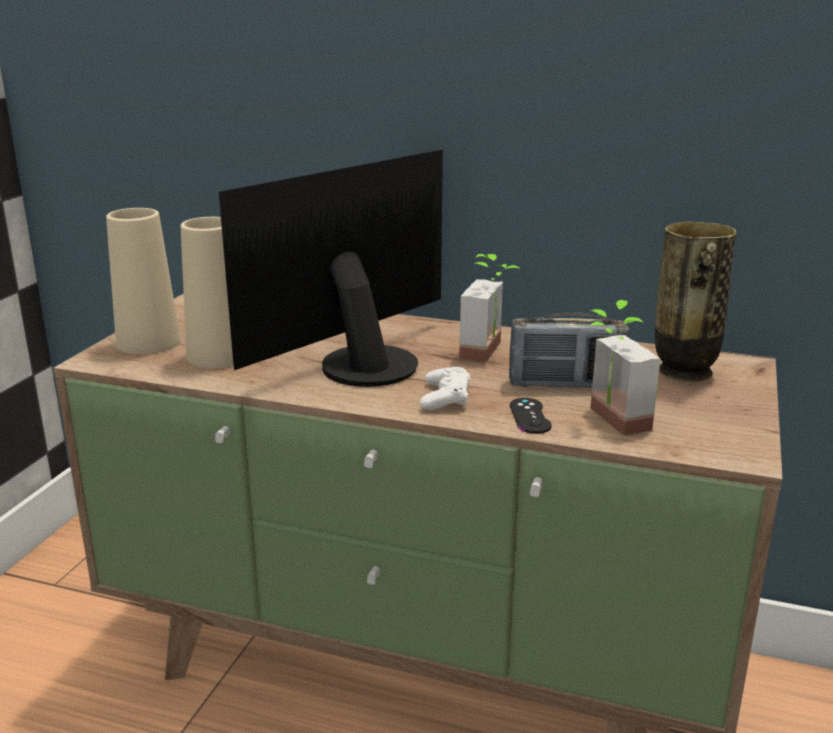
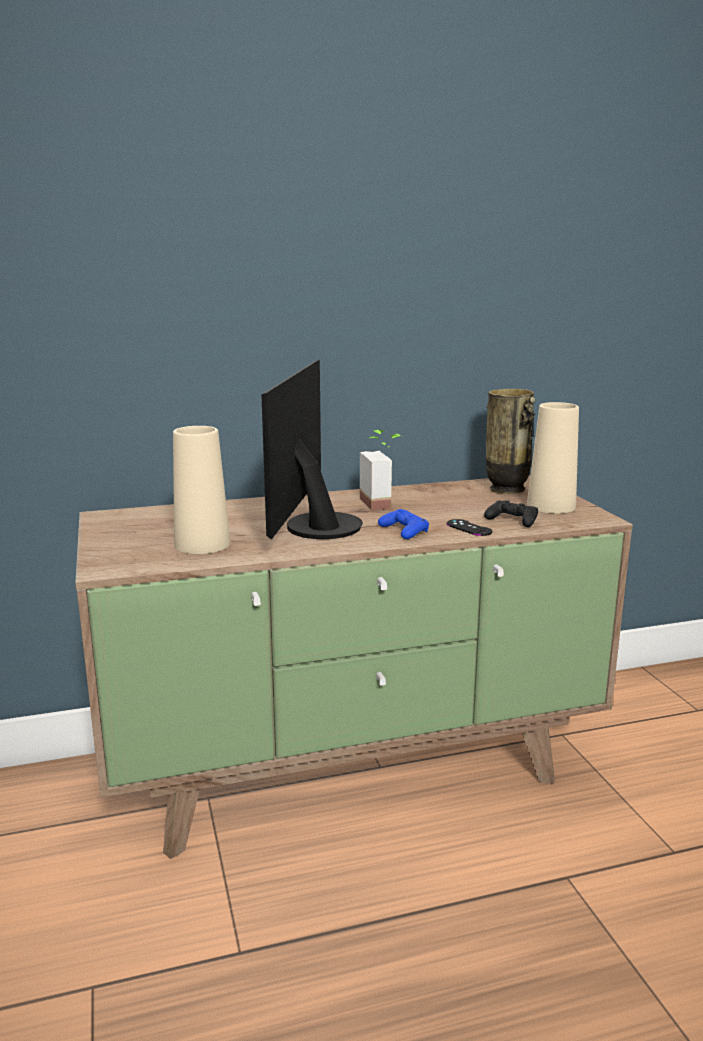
camera: 35 degrees left, 5 degrees down
beige vase [106,208,180,354] -> beige vase moved to [527,402,579,514]
white game controller [420,367,470,410] -> blue game controller [378,509,429,539]
radio [509,313,629,387] -> none
potted plant [590,300,660,436] -> black game controller [484,500,538,527]

